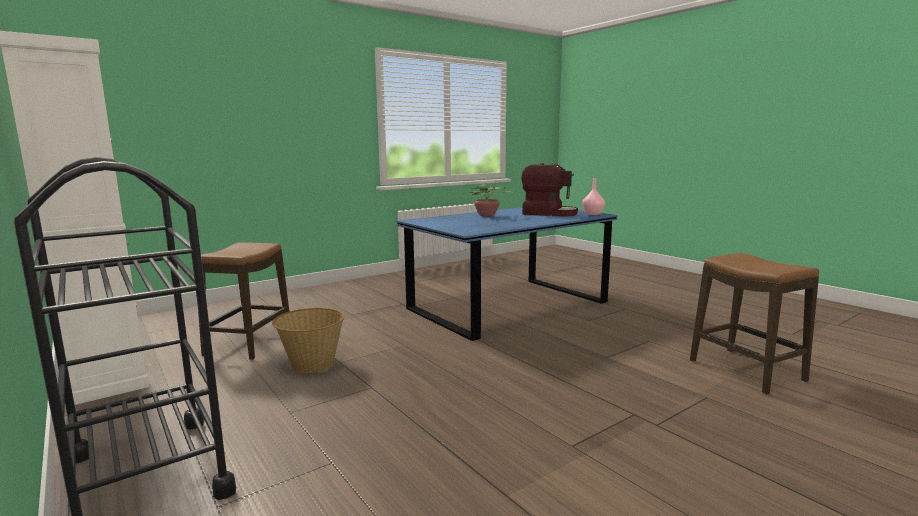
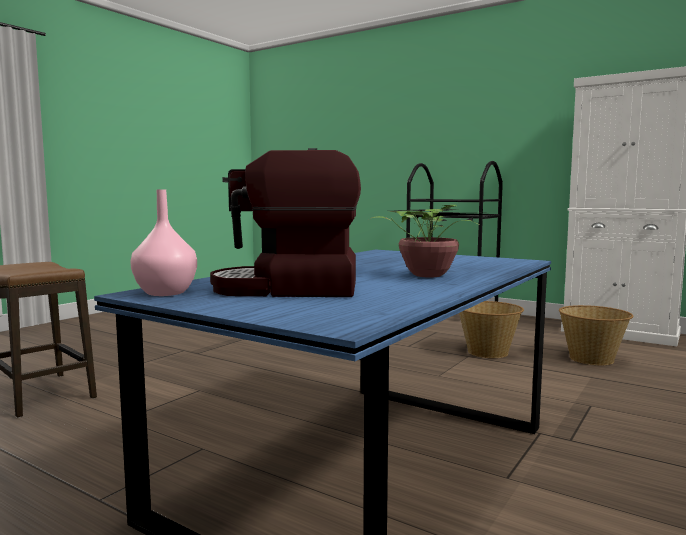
camera: 160 degrees right, 5 degrees down
stool [198,242,289,360] -> basket [559,305,634,365]

